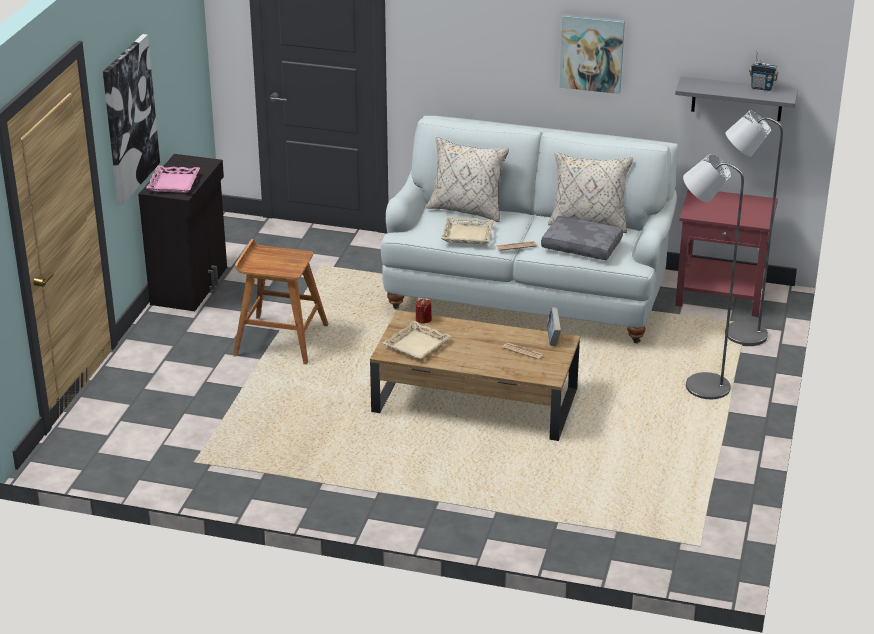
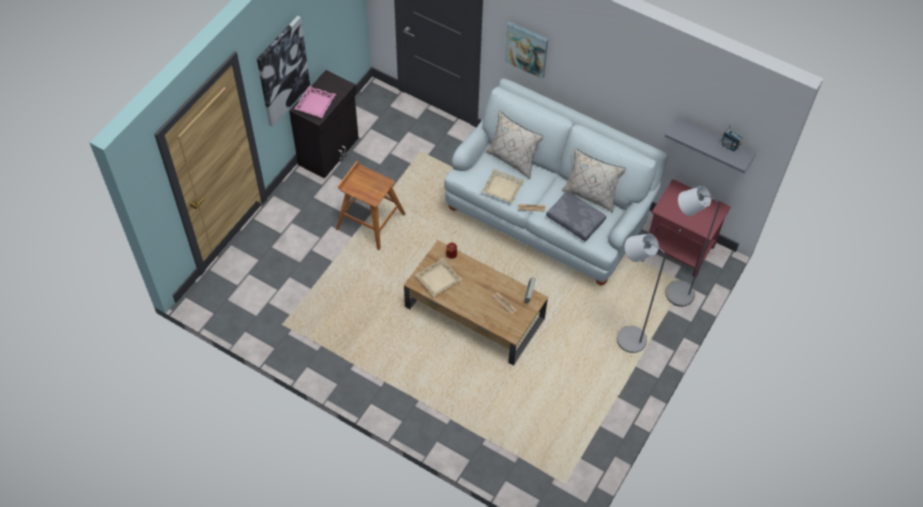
camera: 15 degrees right, 25 degrees up
picture [559,14,625,94] -> picture moved to [505,21,548,79]

